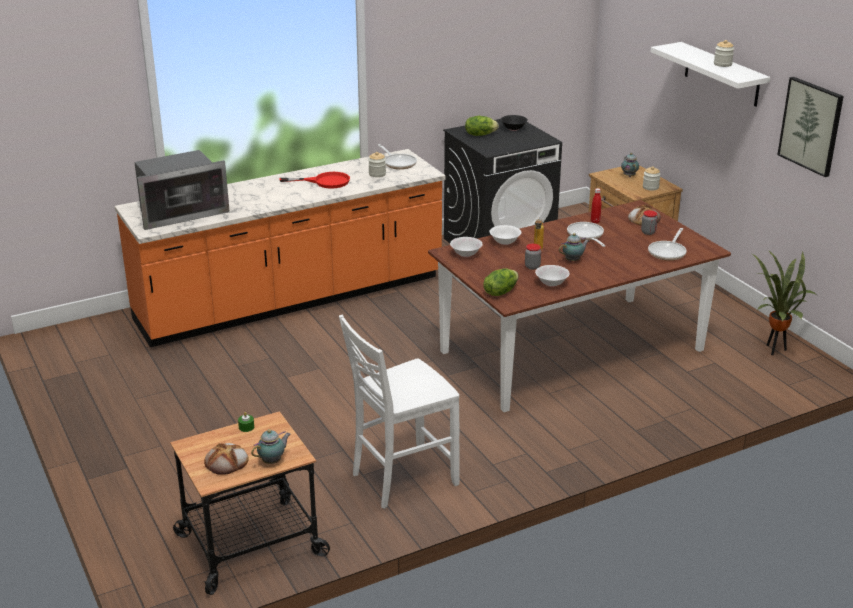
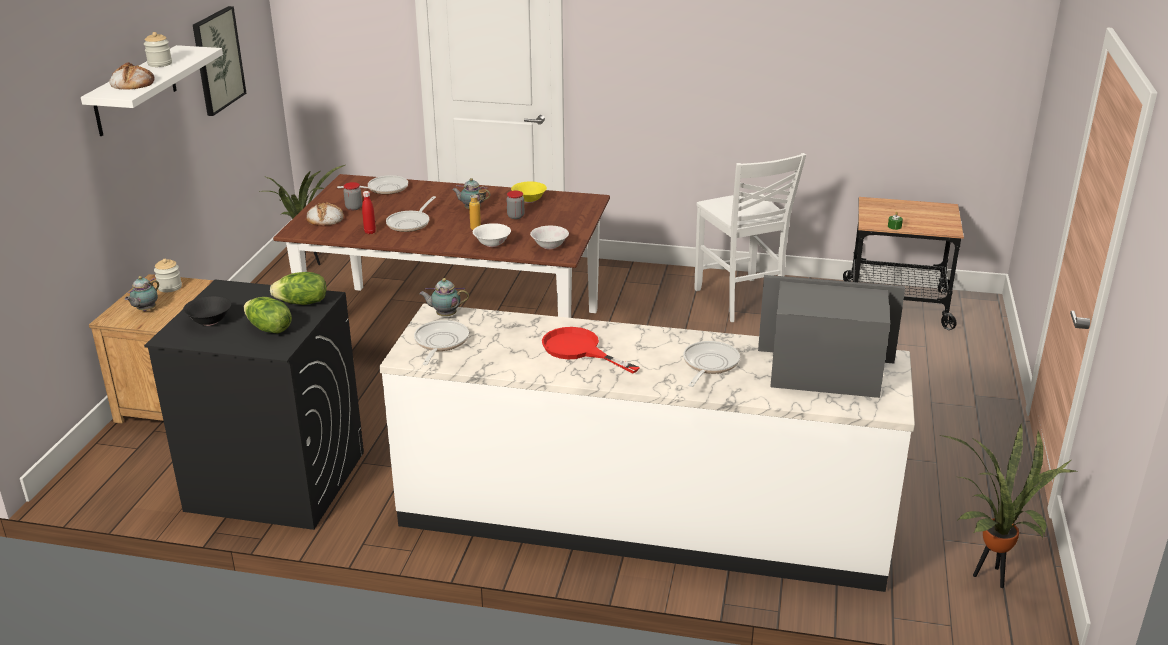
camera: 140 degrees left, 0 degrees up
orange counter [115,149,446,347] -> white counter [379,304,915,592]
bread [204,443,249,475] -> bread moved to [109,62,155,90]
teapot [251,429,291,464] -> teapot moved to [419,278,469,316]
white chair [339,315,460,509] -> white chair turned 60 degrees clockwise [694,153,806,322]
jar [368,152,386,177] -> none
lettuce [483,268,519,296] -> lettuce moved to [270,272,326,305]
white bowl [535,265,570,287] -> yellow bowl [511,182,547,203]
none -> frying pan [683,341,740,387]
none -> potted plant [940,424,1079,588]

